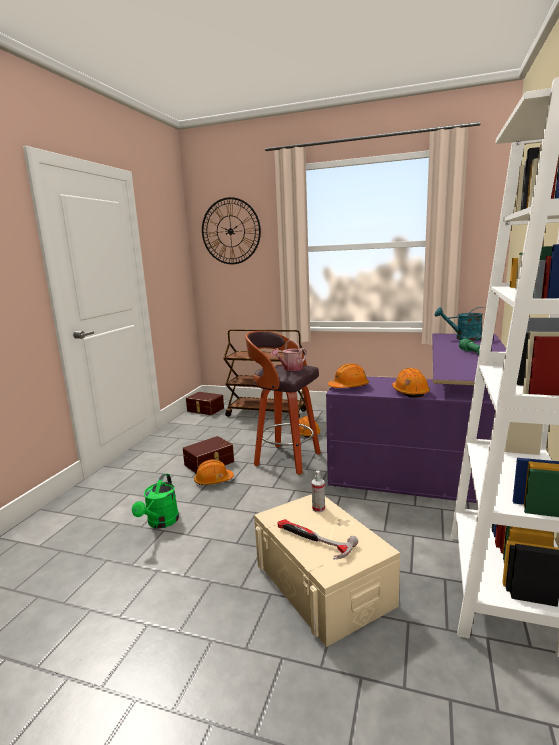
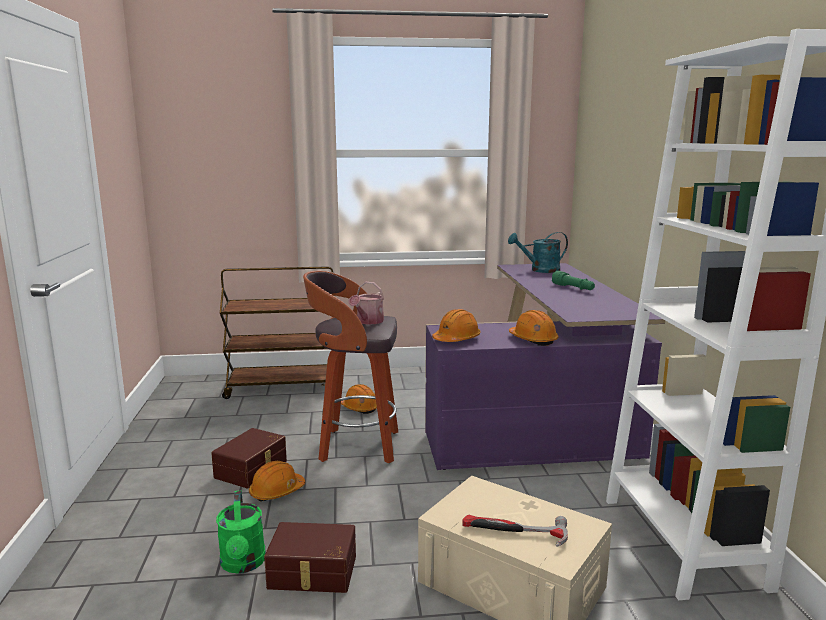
camera: 25 degrees left, 0 degrees up
brown storage box [186,392,224,415] -> brown storage box moved to [264,522,356,593]
wall clock [202,197,261,264] -> none
spray bottle [311,471,325,513] -> none

